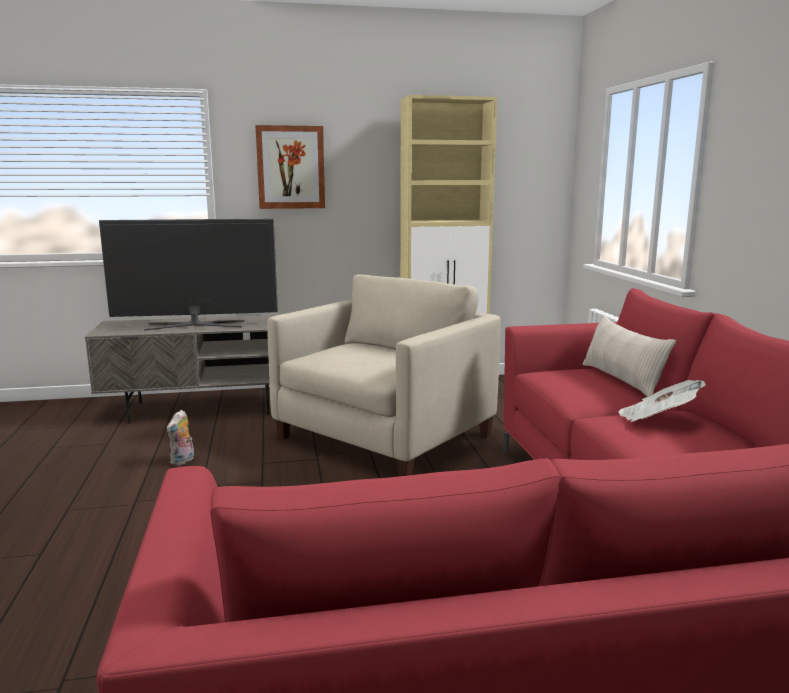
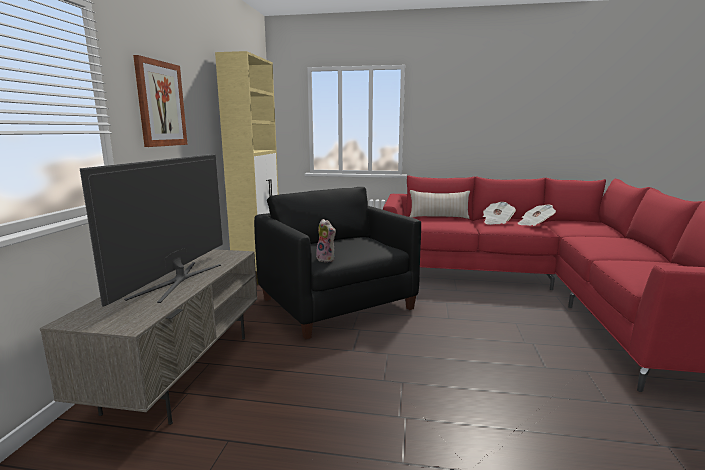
camera: 70 degrees left, 0 degrees up
plush toy [166,410,194,466] -> plush toy moved to [316,219,336,262]
beige armchair [267,275,501,476] -> black armchair [254,187,421,340]
none -> newspaper [517,204,556,226]

